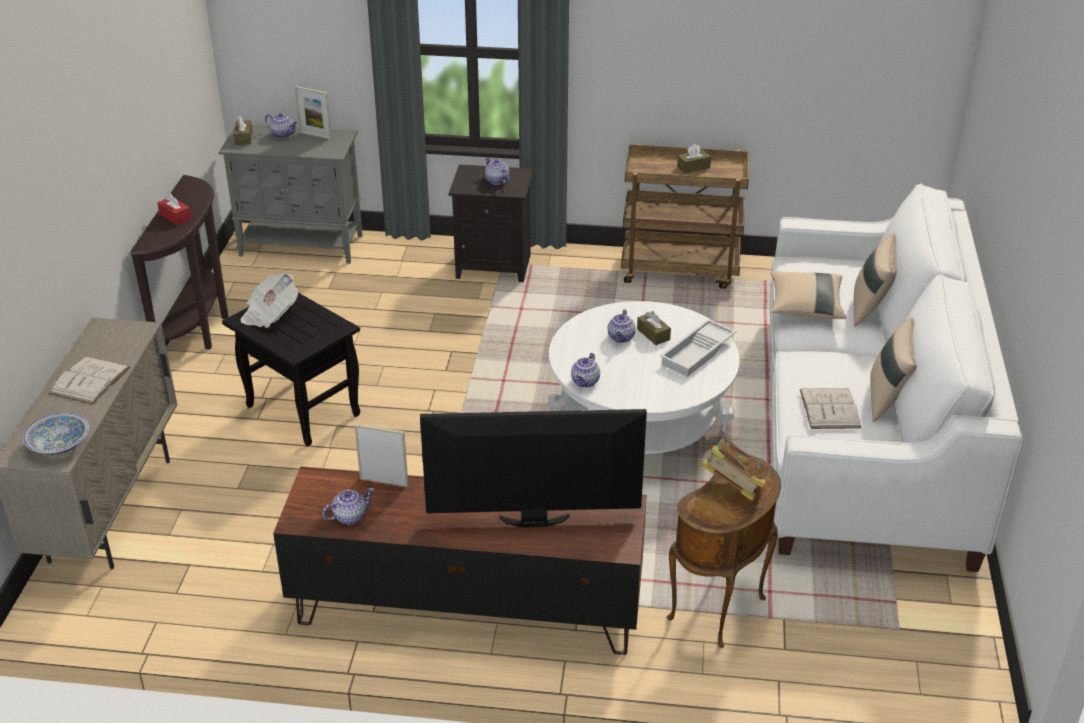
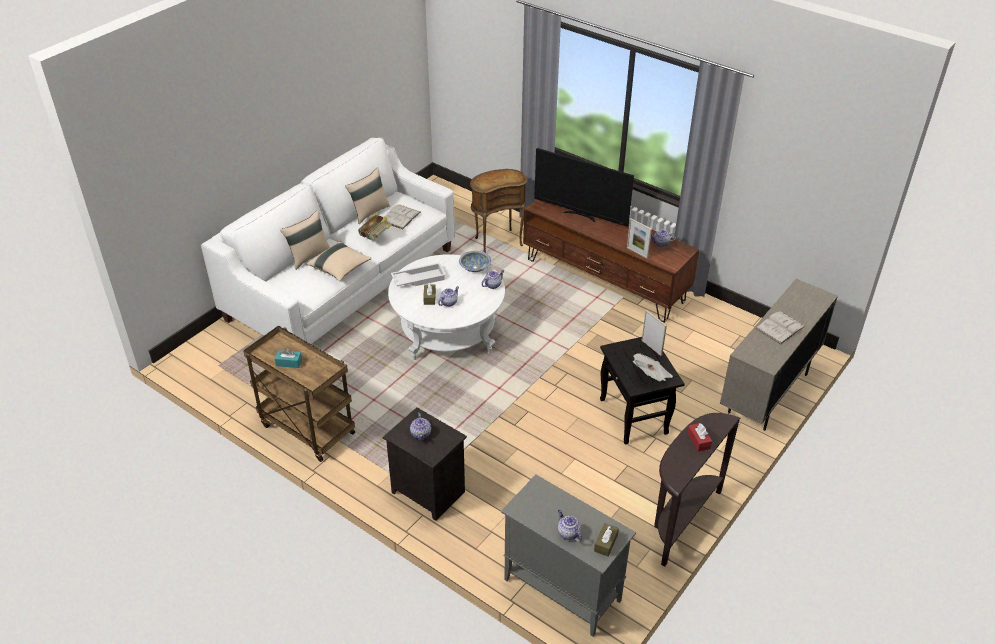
camera: 150 degrees left, 5 degrees up
bowl [23,412,89,455] -> bowl moved to [459,251,491,272]
picture frame [295,86,332,140] -> picture frame moved to [641,310,667,356]
brown tissue box [677,144,711,173] -> turquoise tissue box [275,349,302,368]
book [701,438,769,501] -> book moved to [358,213,392,240]

